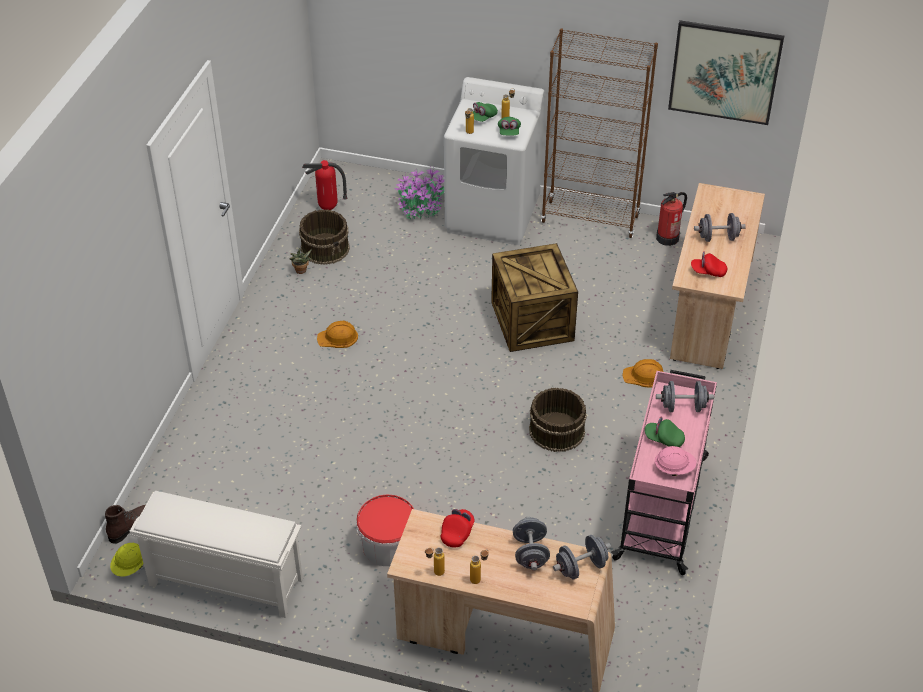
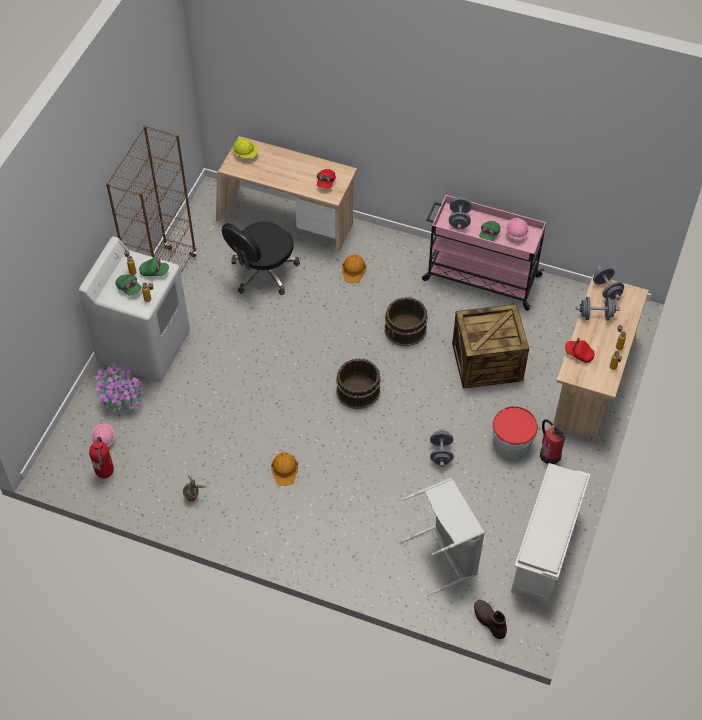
camera: 85 degrees left, 10 degrees up
yellow hard hat [110,543,144,577] -> yellow hard hat moved to [233,138,259,158]
brown bucket [299,209,350,265] -> brown bucket moved to [336,358,381,409]
crate [491,243,578,352] -> crate moved to [452,304,529,389]
fire extinguisher [656,192,687,246] -> fire extinguisher moved to [540,419,567,464]
picture [668,20,784,125] -> none
grey dumbbell [694,213,746,242] -> grey dumbbell moved to [430,429,454,467]
none -> pink hard hat [91,423,115,446]
none -> black office chair [222,221,300,295]
none -> grey laundry basket [398,477,485,596]

